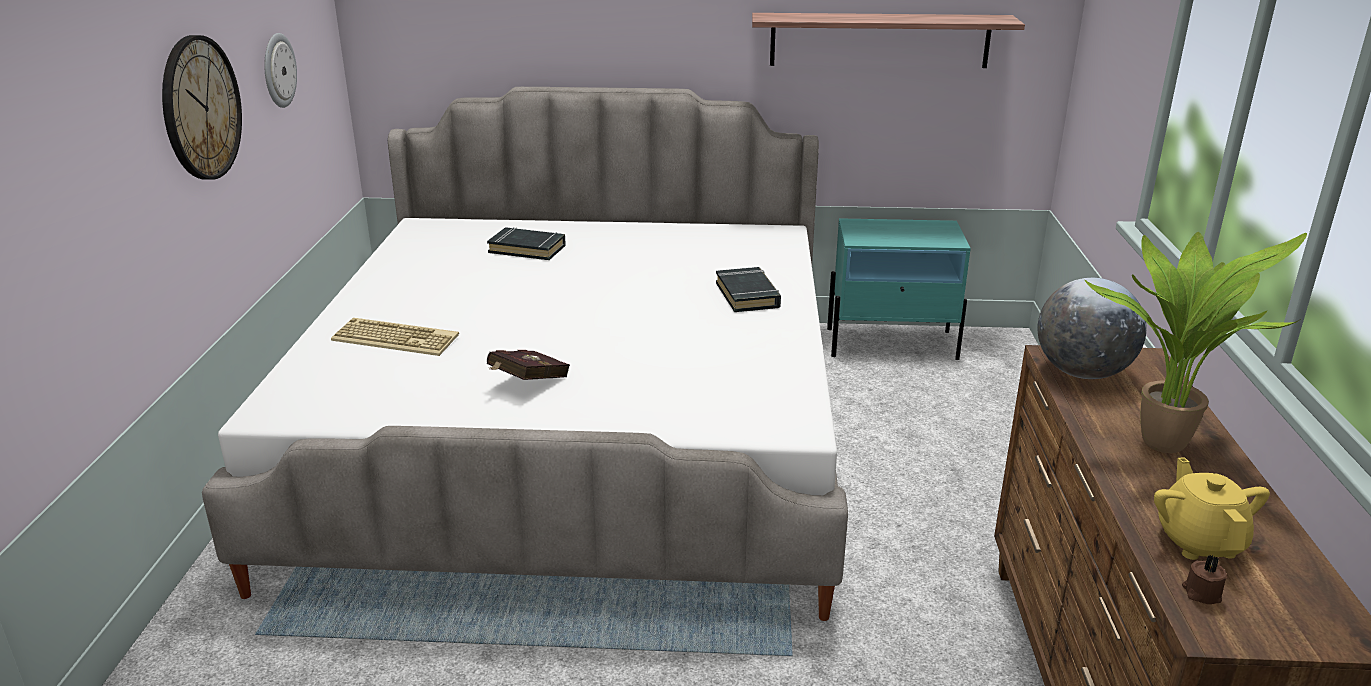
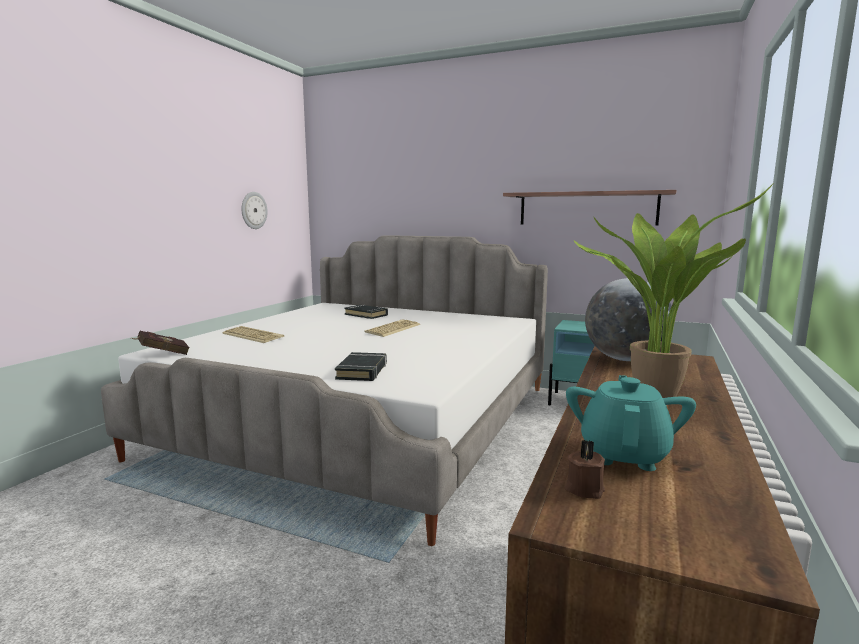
camera: 20 degrees right, 15 degrees down
wall clock [162,35,242,180] -> none
red book [487,350,570,380] -> red book moved to [131,331,190,355]
black book [716,267,781,312] -> black book moved to [335,352,387,381]
yellow teapot [1154,457,1270,560] -> turquoise teapot [566,375,696,471]
none -> keyboard [364,320,420,337]

